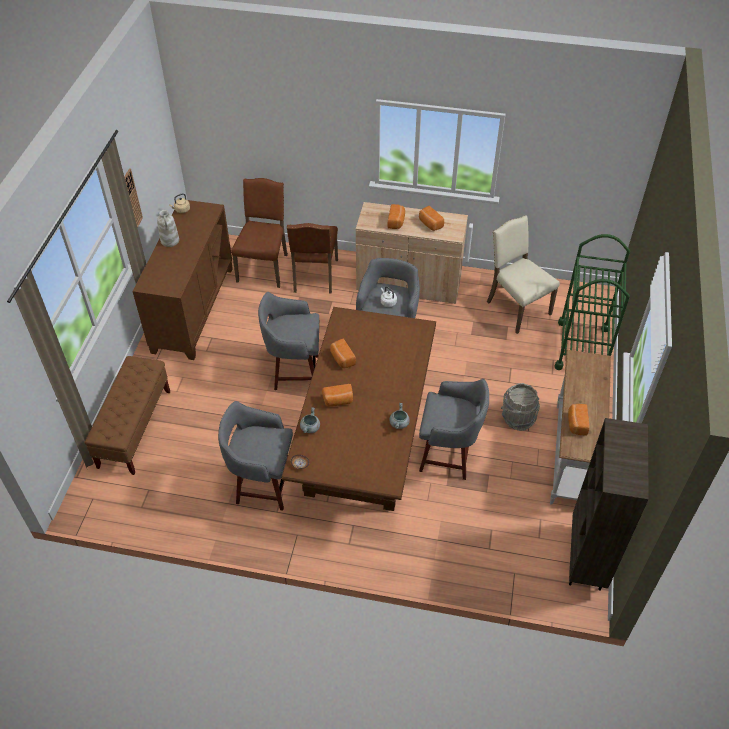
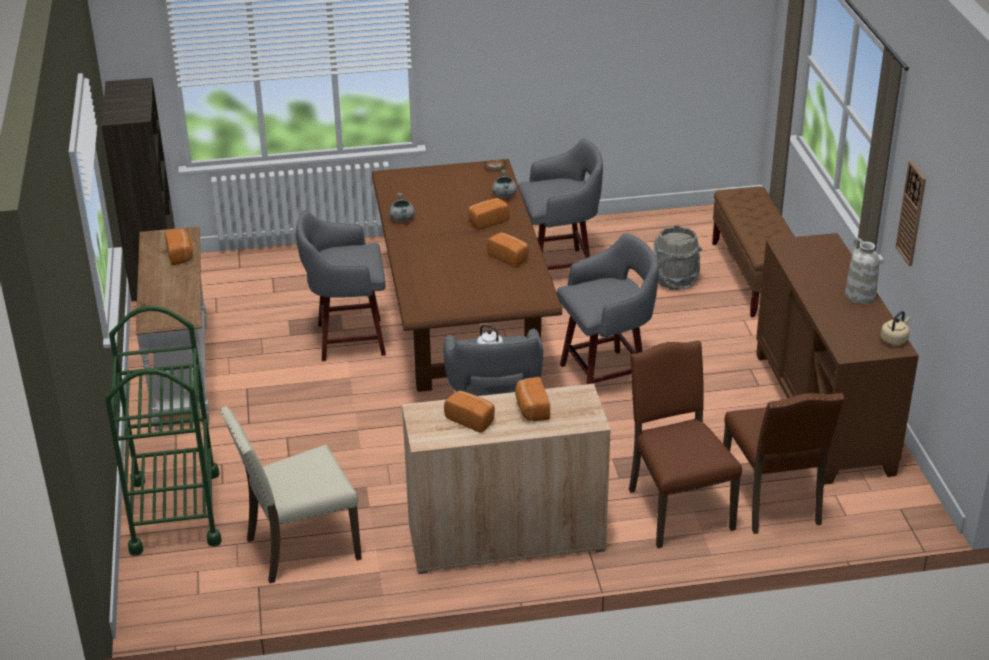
camera: 160 degrees right, 15 degrees down
beige chair [487,215,560,334] -> beige chair turned 120 degrees clockwise [219,406,362,583]
grey bucket [501,383,540,431] -> grey bucket moved to [653,225,702,290]

